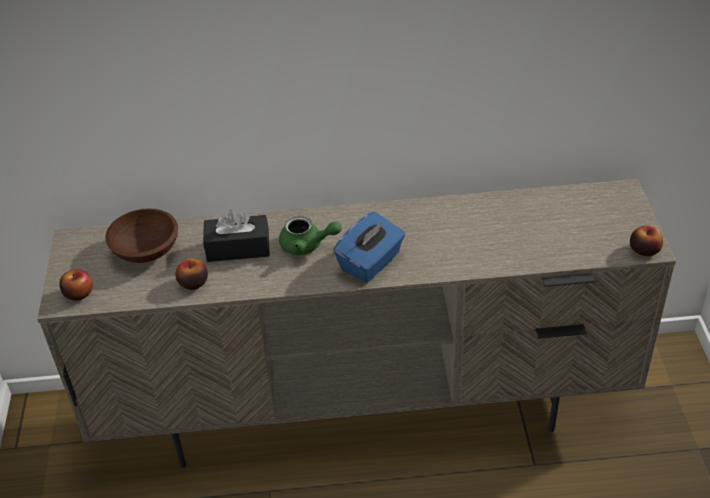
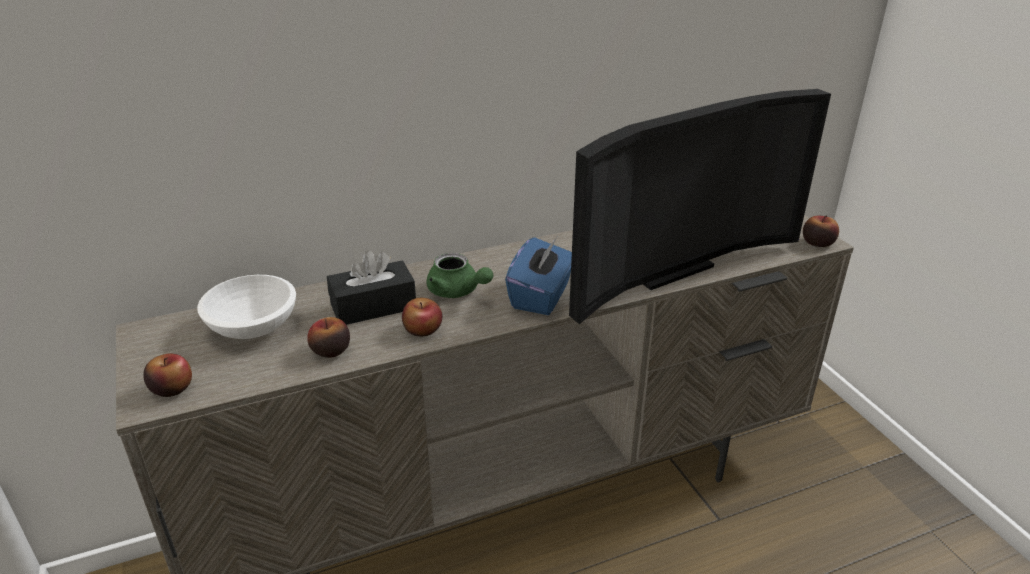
camera: 20 degrees left, 10 degrees down
brown bowl [105,208,178,263] -> white bowl [197,275,296,339]
green teapot [279,216,342,255] -> green teapot turned 45 degrees clockwise [426,253,494,298]
none -> apple [402,298,442,337]
none -> television [569,89,831,324]

